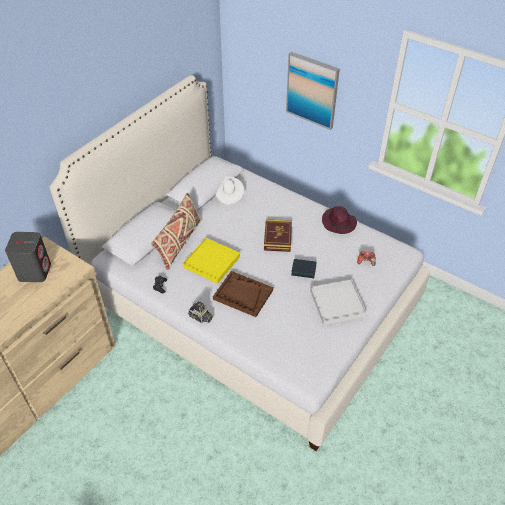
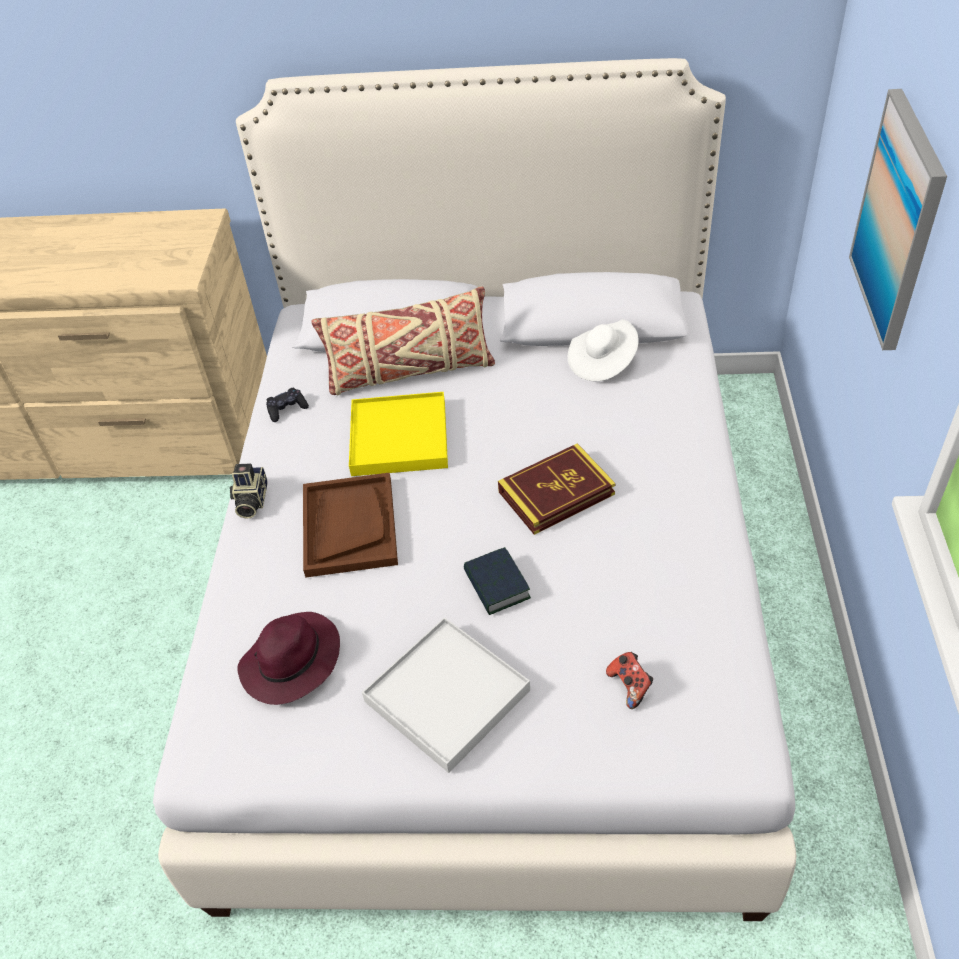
camera: 60 degrees right, 0 degrees up
grey speaker [5,232,51,282] -> none
purple hat [322,206,357,234] -> purple hat moved to [237,612,340,705]

